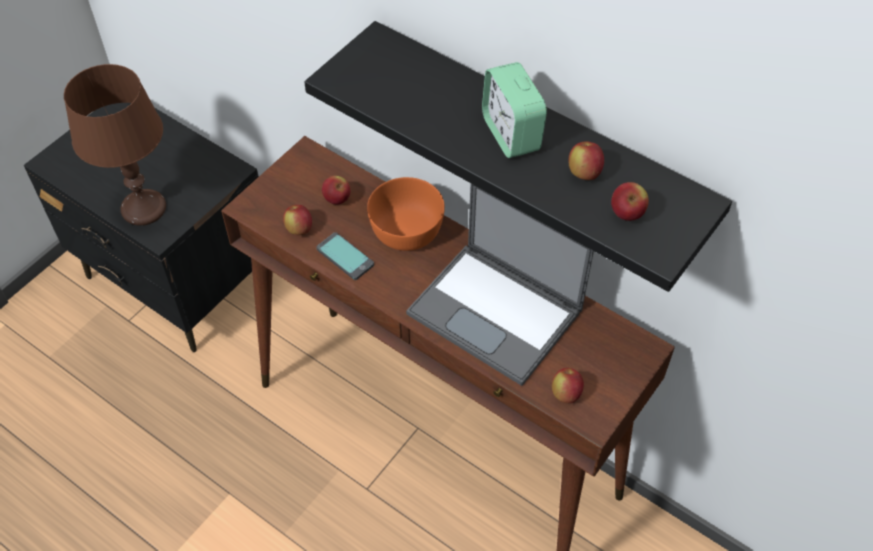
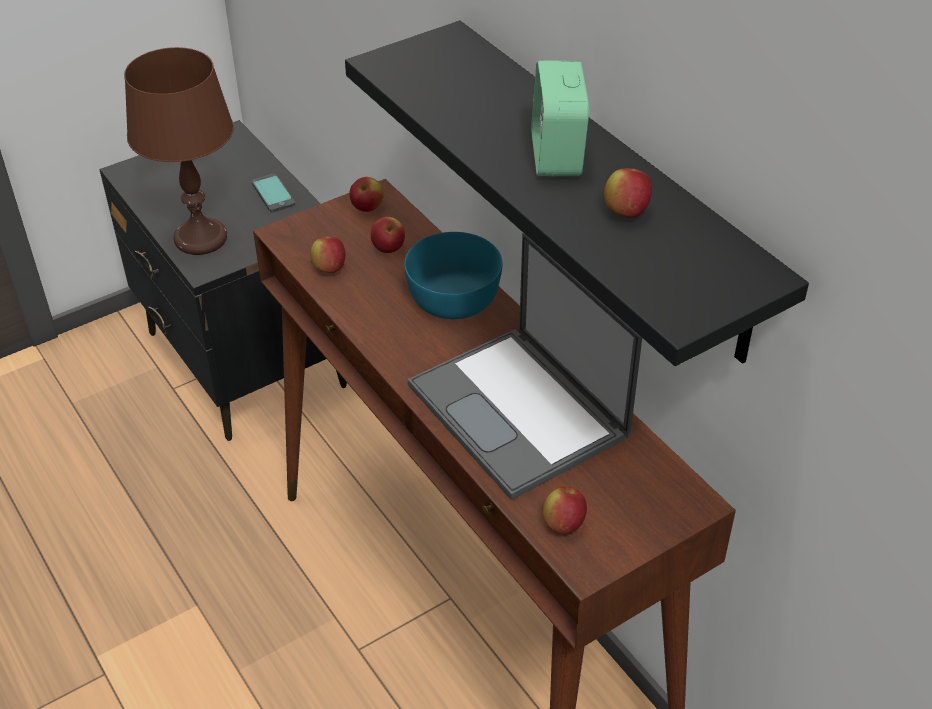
camera: 20 degrees right, 10 degrees down
phone [317,232,374,280] -> phone moved to [252,174,295,212]
orange bowl [367,177,445,251] -> turquoise bowl [404,232,502,319]
apple [611,182,649,221] -> apple moved to [349,177,384,212]

